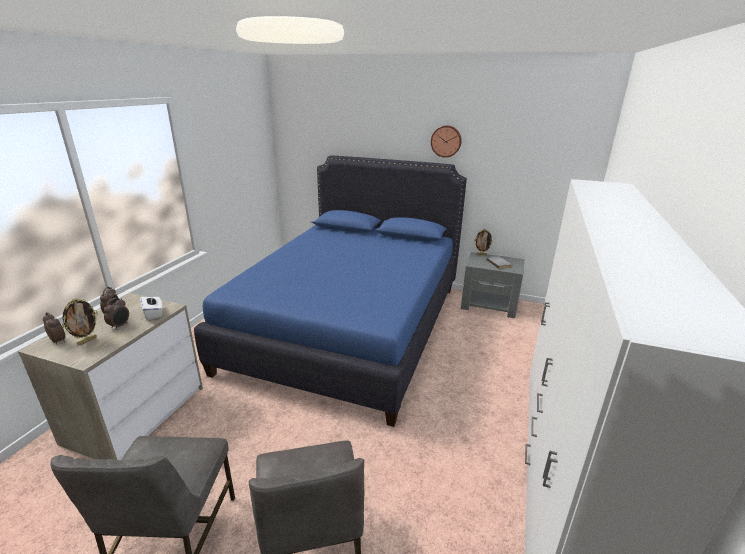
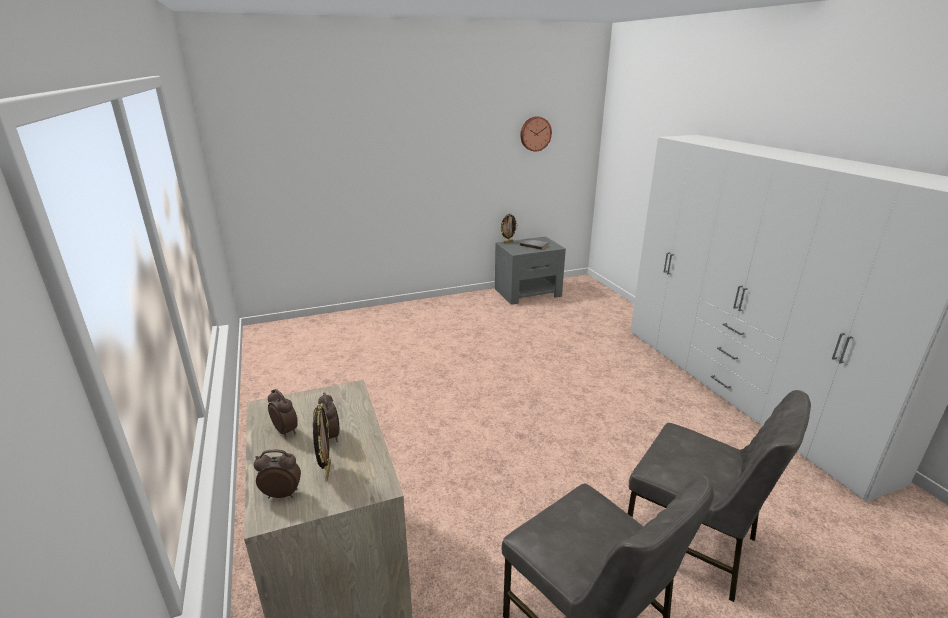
camera: 40 degrees left, 0 degrees up
white tissue box [140,294,163,320] -> none
blue bed [194,155,467,427] -> none
wall clock [431,125,462,158] -> wall clock moved to [520,117,552,151]

